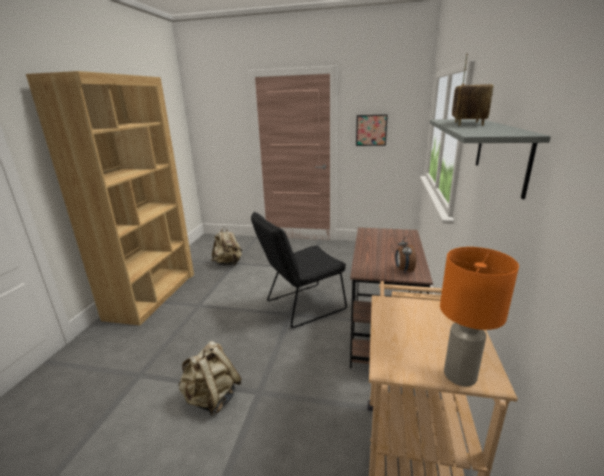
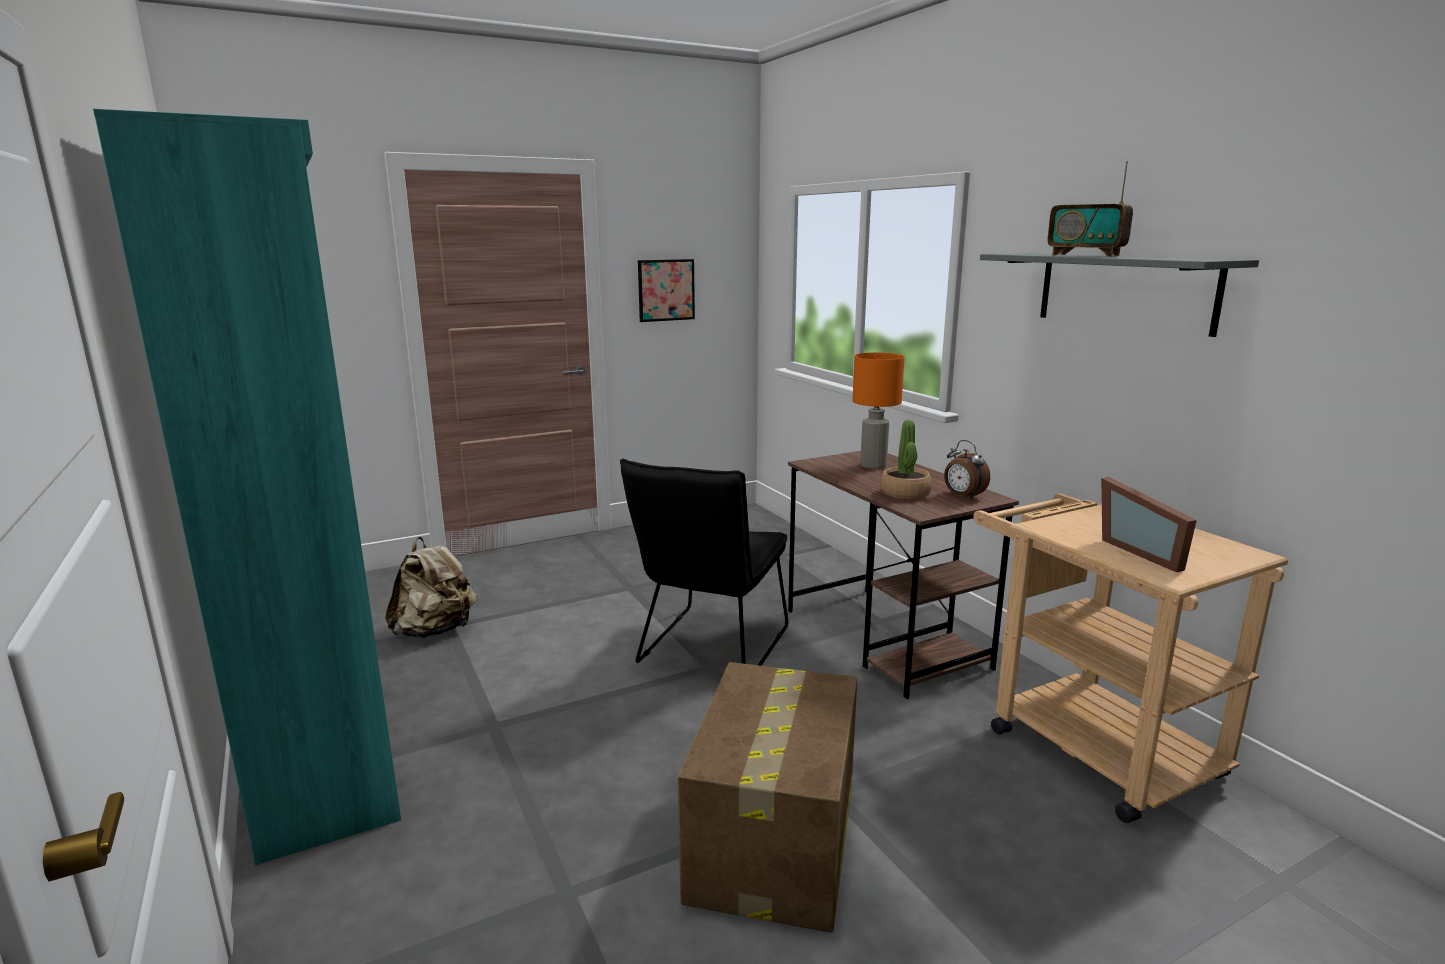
camera: 40 degrees left, 5 degrees down
brown bookcase [26,71,194,325] -> turquoise bookcase [93,109,401,865]
beige backpack [178,341,242,416] -> cardboard box [678,662,857,933]
orange table lamp [440,247,519,387] -> orange table lamp moved to [853,352,905,469]
radio [452,54,493,126] -> radio turned 150 degrees clockwise [1048,161,1133,256]
none -> potted plant [880,420,932,500]
none -> picture frame [1101,477,1197,572]

